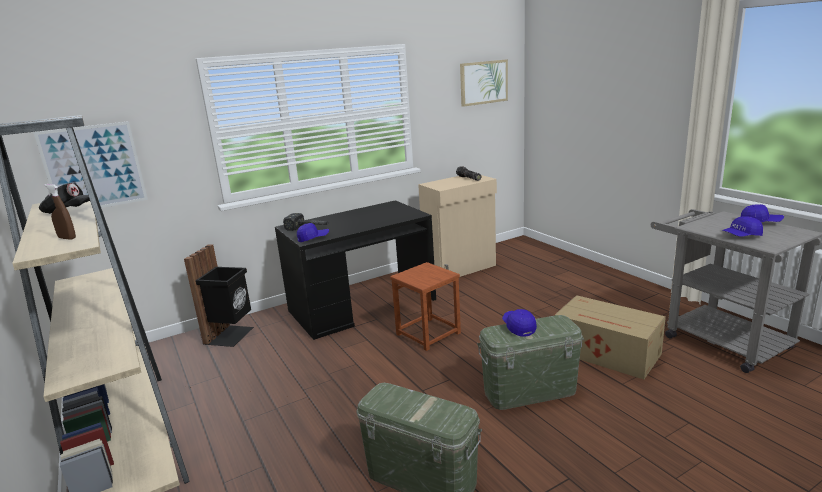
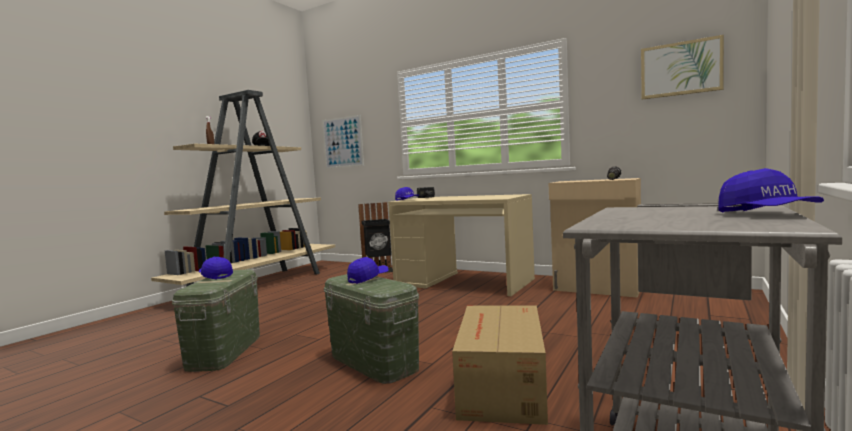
camera: 60 degrees right, 15 degrees down
black desk [275,200,436,340] -> beige desk [388,194,535,296]
brown stool [390,262,461,351] -> none
blue cap [722,216,763,237] -> blue cap moved to [199,257,233,279]

